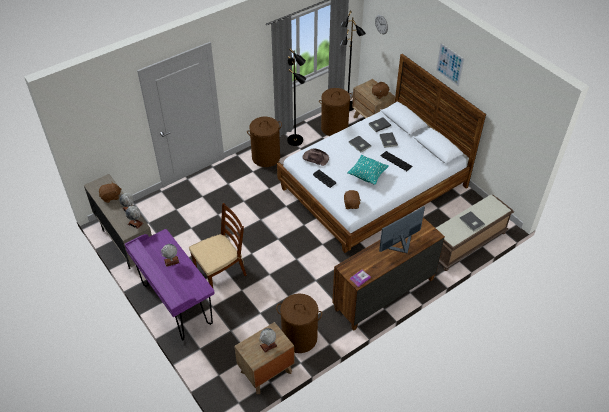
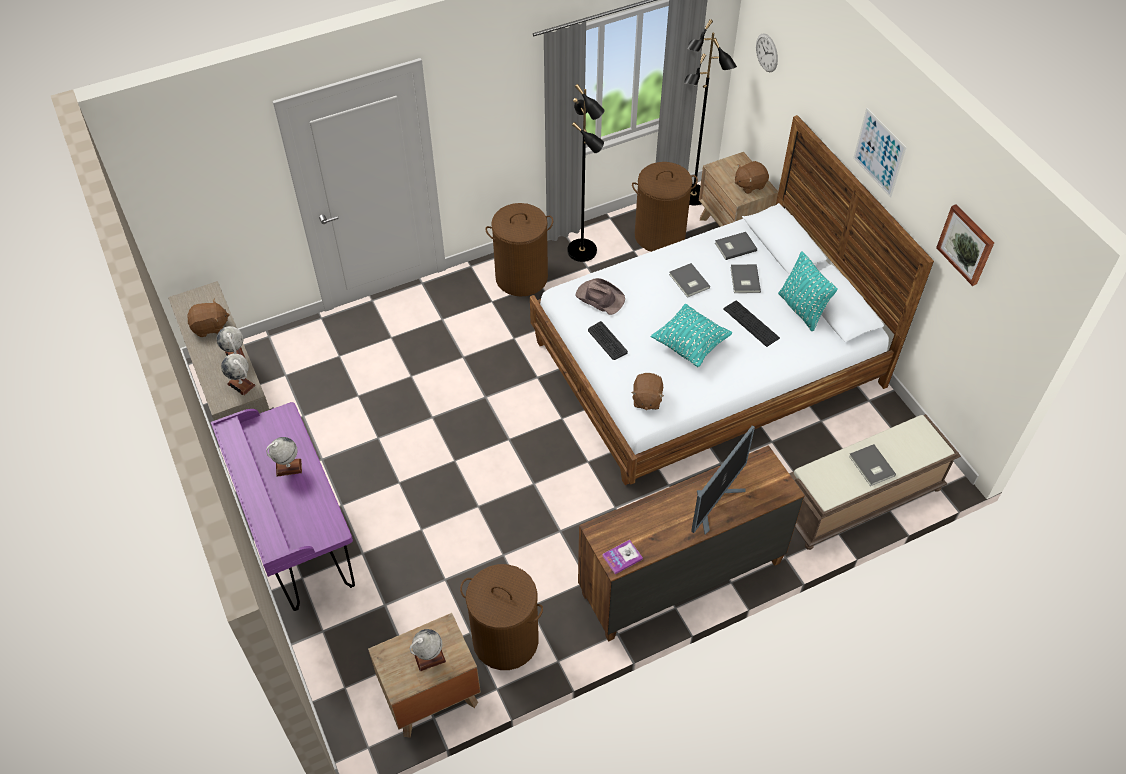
camera: 10 degrees right, 5 degrees up
brown chair [189,203,247,288] -> none
monitor [379,206,425,254] -> monitor turned 150 degrees clockwise [691,425,755,535]
none -> turquoise pillow [778,252,837,331]
none -> picture [936,204,994,286]

